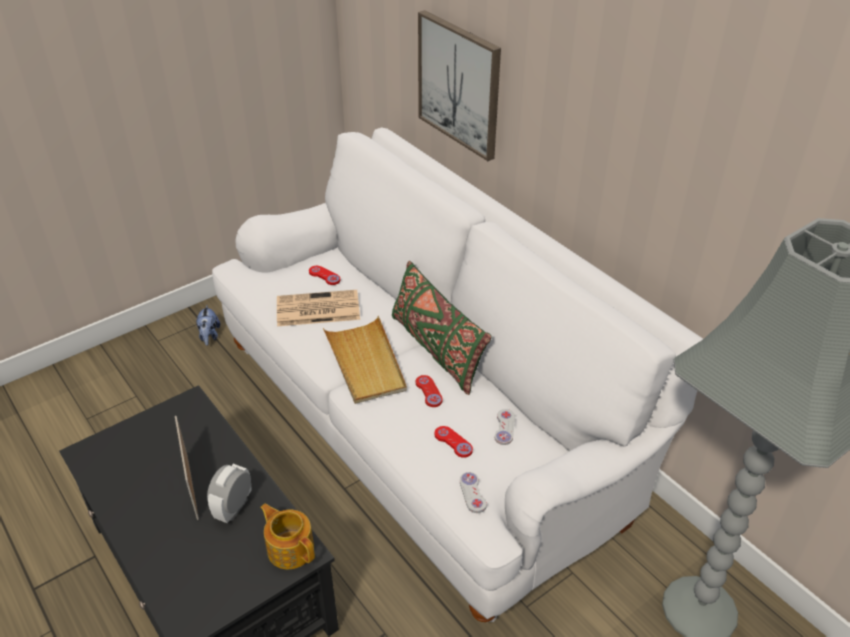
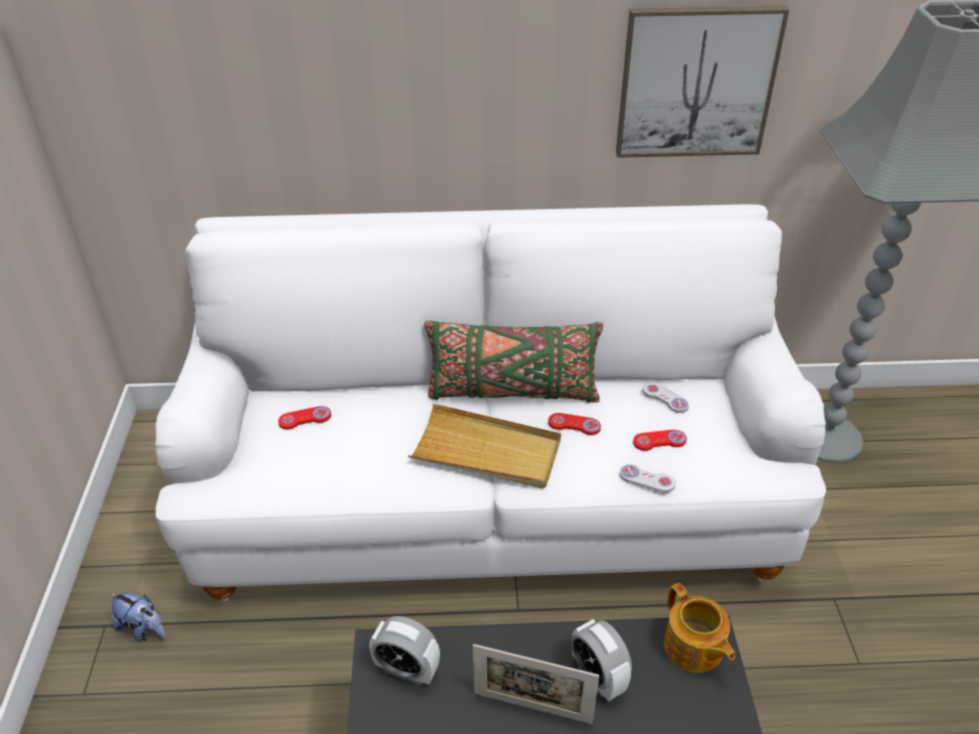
camera: 55 degrees left, 0 degrees up
teapot [260,503,315,569] -> teapot turned 105 degrees counterclockwise [664,583,735,673]
newspaper [277,290,360,326] -> none
picture [418,10,501,161] -> picture moved to [616,6,789,158]
white game controller [460,472,487,513] -> white game controller moved to [620,464,676,493]
none -> alarm clock [369,616,440,685]

